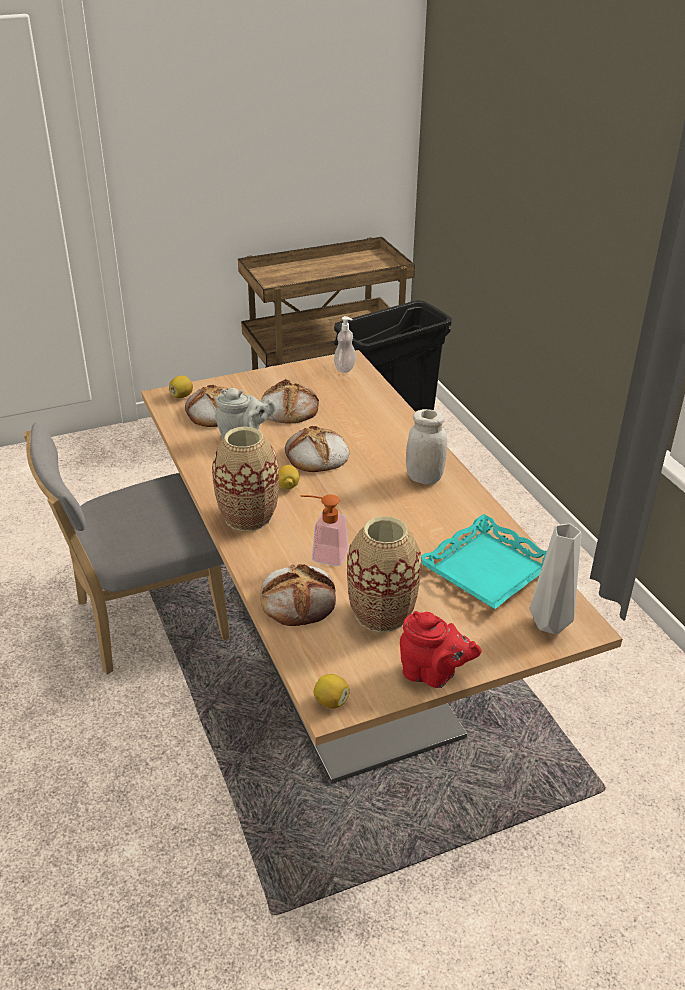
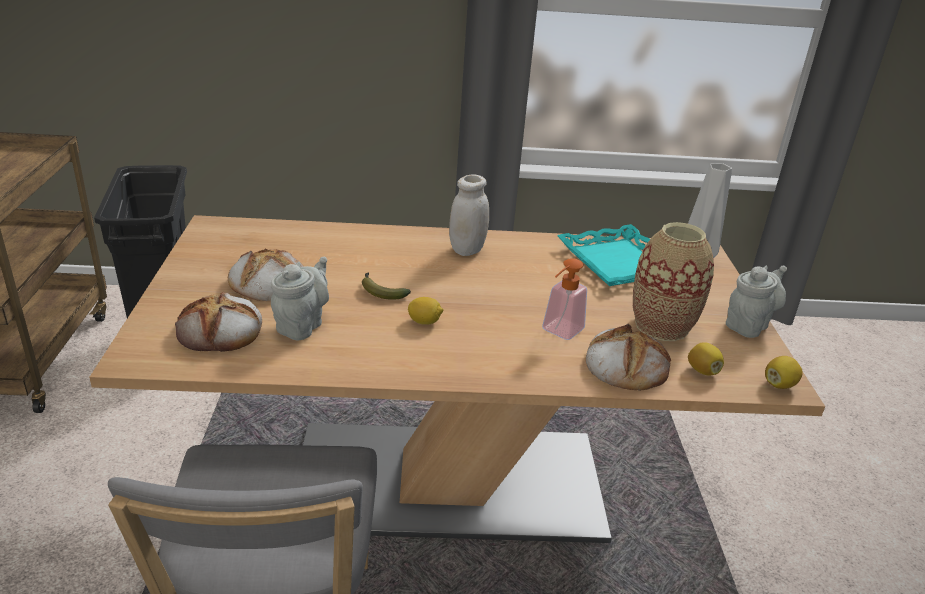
camera: 70 degrees left, 5 degrees down
lemon [169,375,193,398] -> lemon moved to [688,342,724,376]
vase [212,426,279,531] -> none
bread [285,426,349,472] -> banana [362,272,411,300]
soap dispenser [334,316,356,373] -> none
red teapot [400,611,481,688] -> grey teapot [726,266,787,338]

